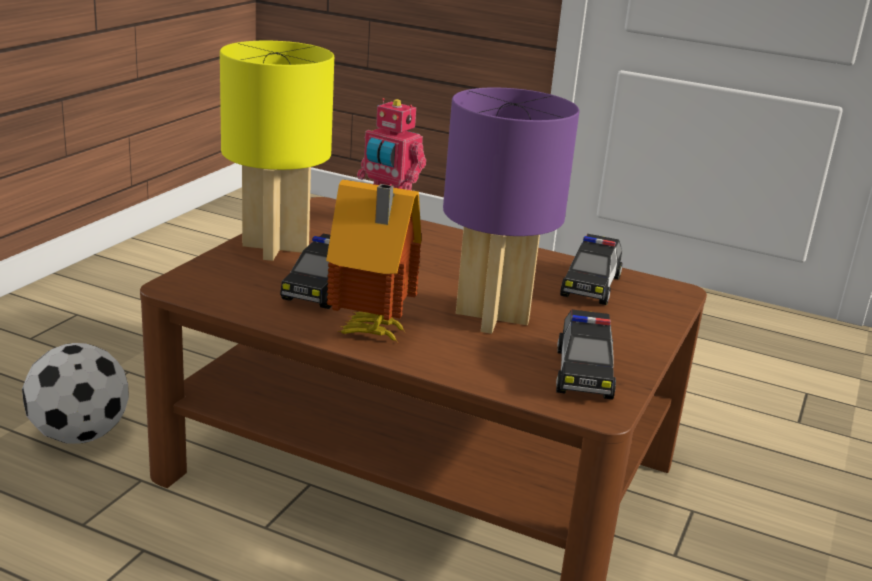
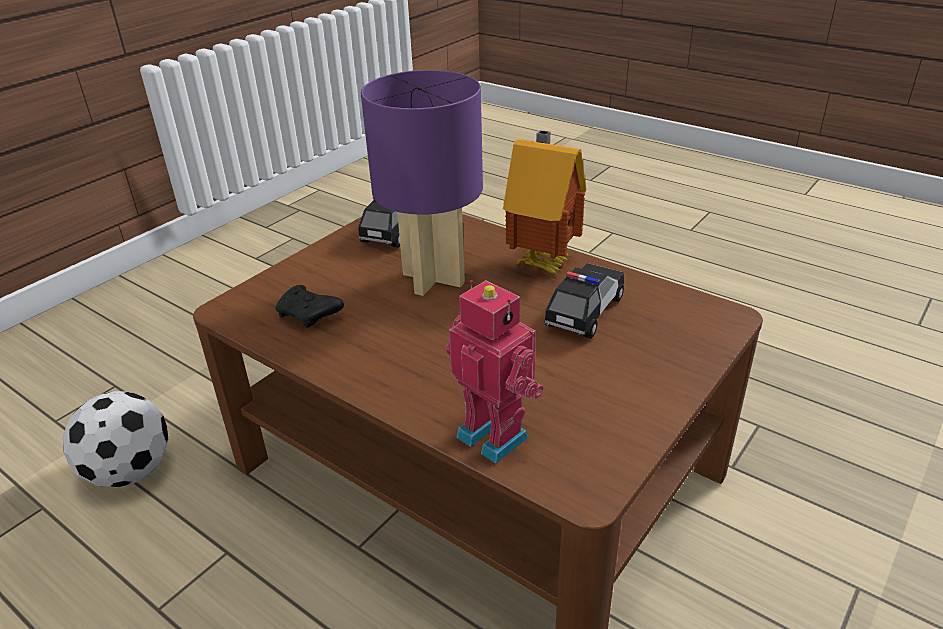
camera: 165 degrees left, 10 degrees up
football [22,343,129,444] -> football moved to [63,391,169,488]
yellow table lamp [220,41,334,261] -> none
toy car [560,234,622,305] -> black game controller [275,285,344,328]

